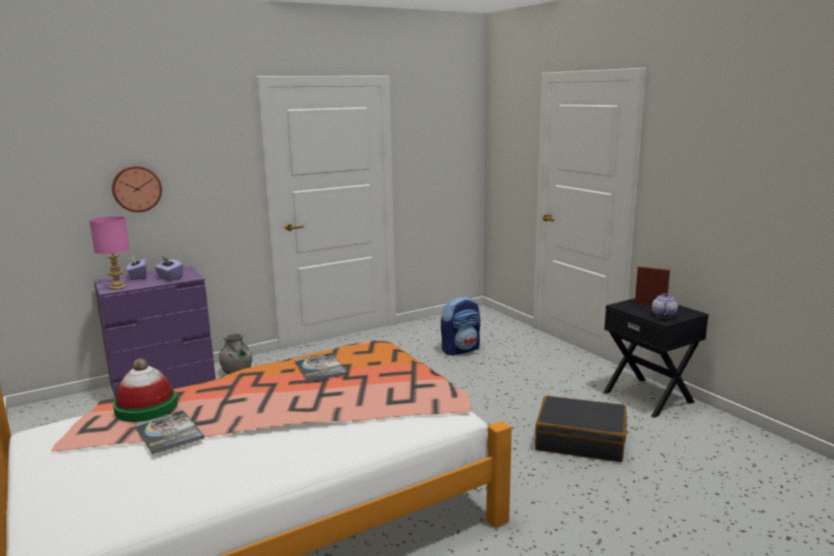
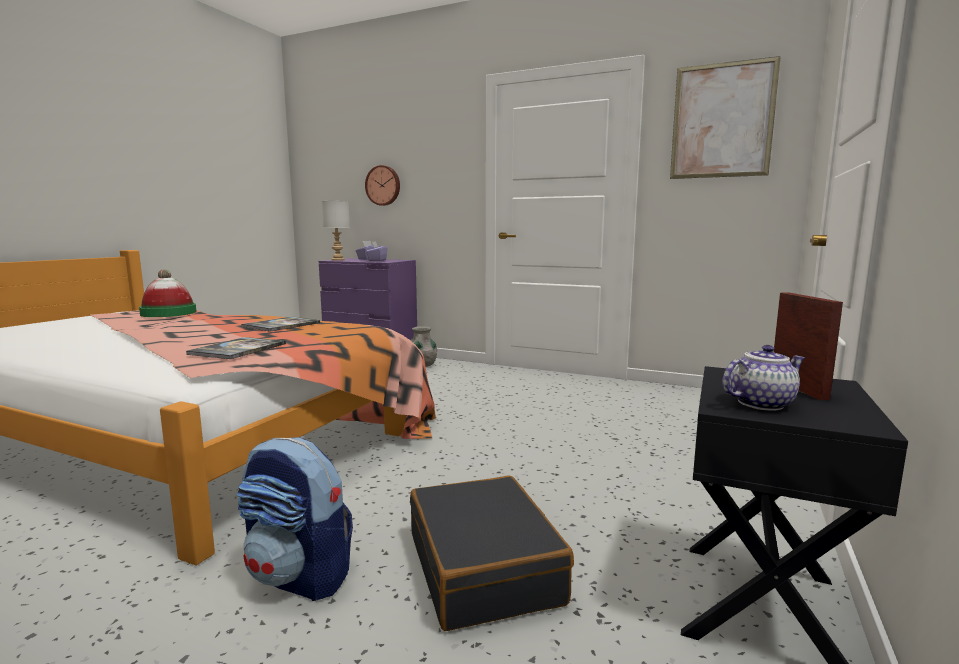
camera: 55 degrees right, 5 degrees down
pink table lamp [89,216,130,290] -> grey table lamp [321,201,350,261]
book [135,410,204,455] -> book moved to [186,337,286,359]
backpack [441,296,480,356] -> backpack moved to [237,437,353,601]
none -> picture [670,56,781,179]

